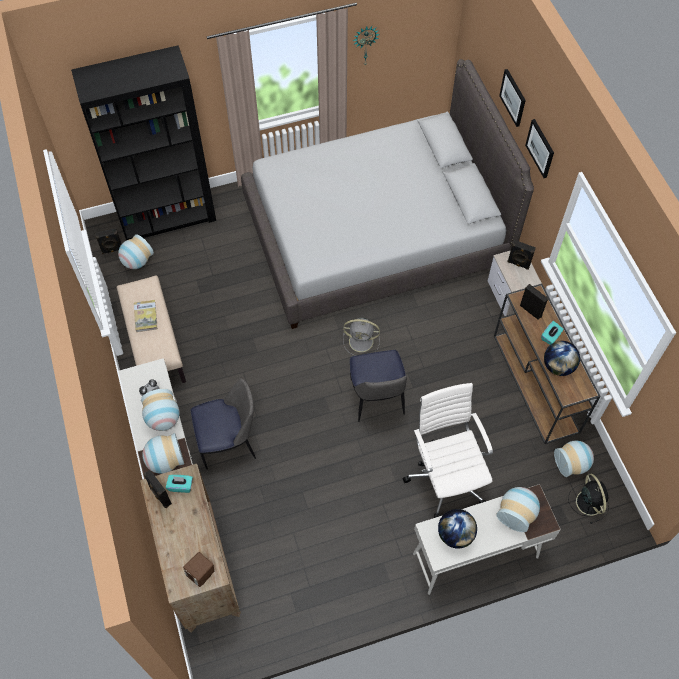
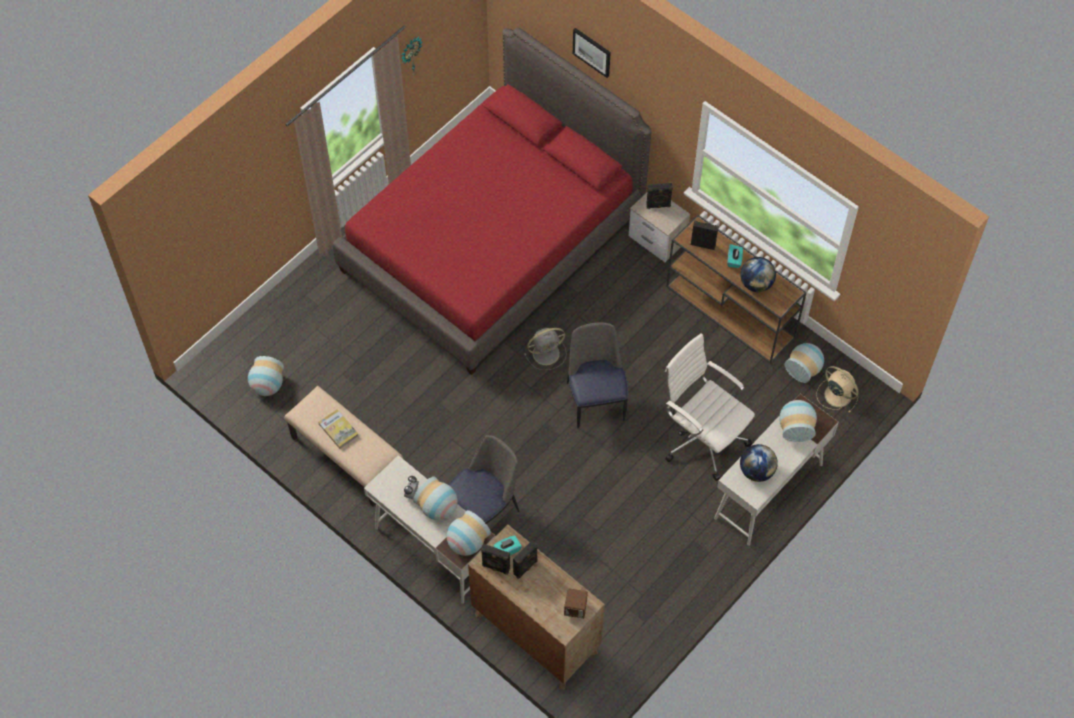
camera: 30 degrees left, 0 degrees up
black bookcase [71,45,216,240] -> none
black speaker [95,228,121,254] -> black speaker moved to [513,540,538,579]
grey bed [241,59,534,329] -> red bed [333,28,652,375]
chair [350,350,407,422] -> chair turned 150 degrees counterclockwise [567,322,628,428]
picture [525,119,554,178] -> none
black fan [568,474,609,524] -> beige fan [816,366,859,413]

